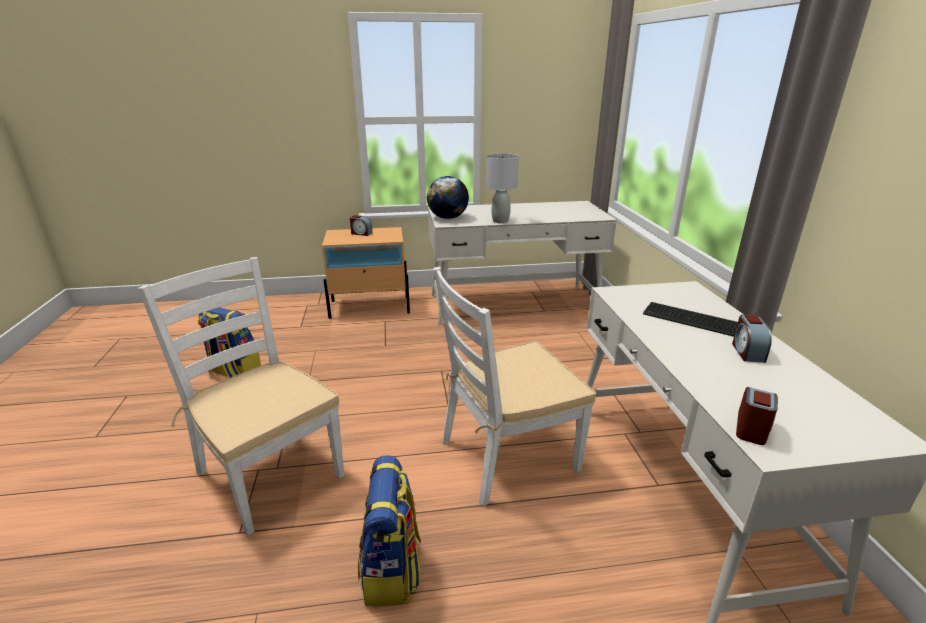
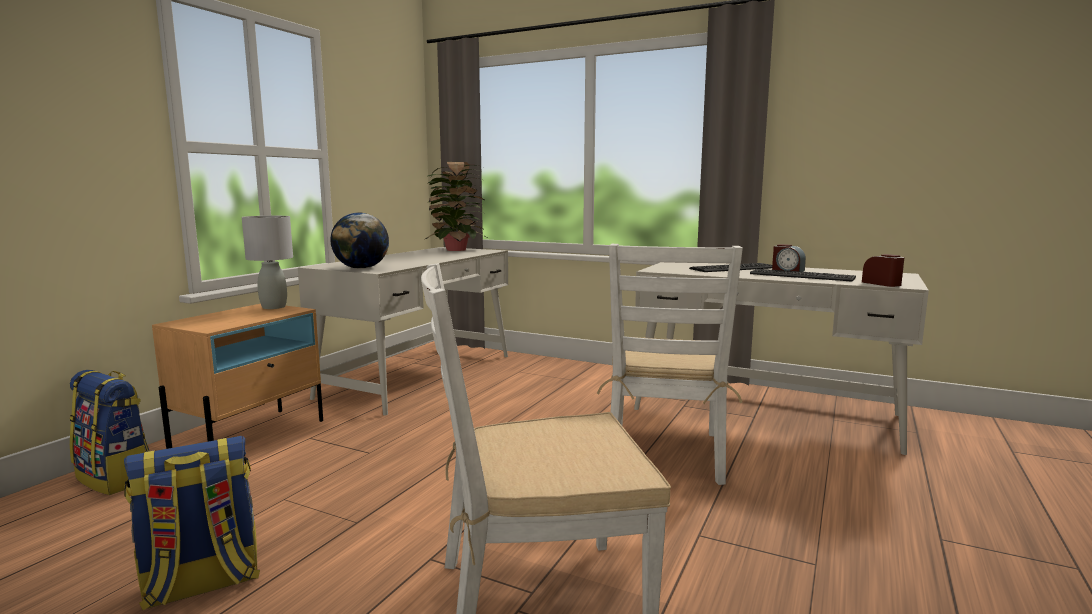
camera: 55 degrees left, 15 degrees down
alarm clock [350,215,373,236] -> none
backpack [358,455,421,606] -> backpack moved to [70,370,150,495]
grey table lamp [486,153,519,223] -> grey table lamp moved to [242,216,293,309]
none -> potted plant [426,162,486,251]
none -> keyboard [750,269,856,282]

